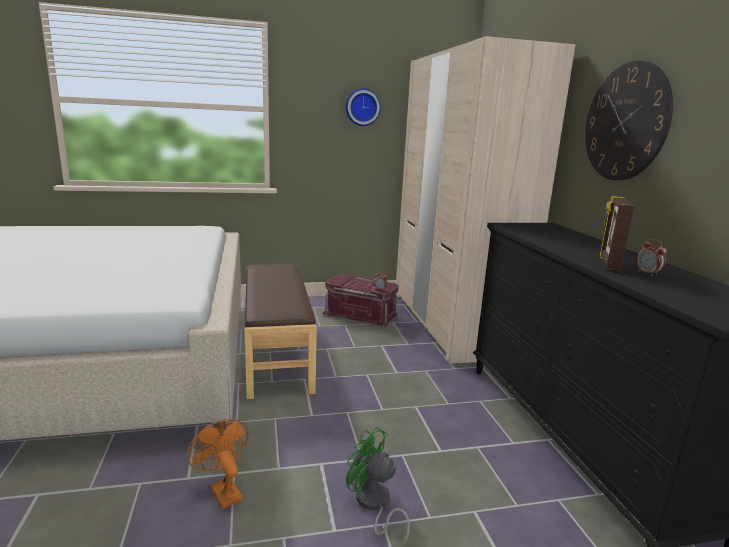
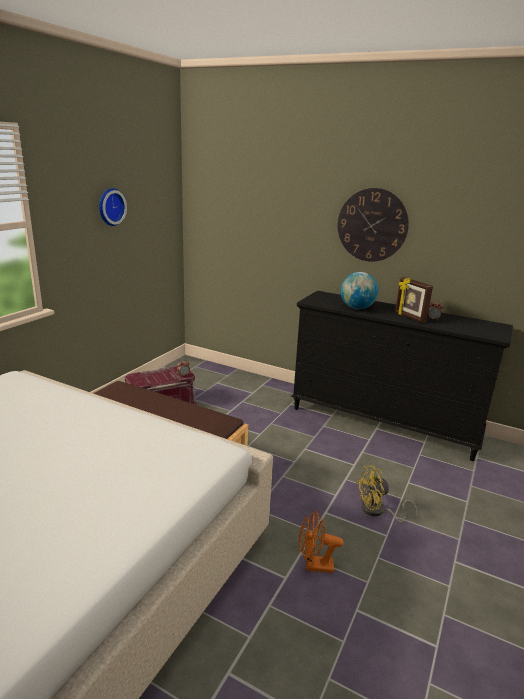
camera: 50 degrees left, 5 degrees up
green fan [346,427,410,546] -> yellow fan [356,465,417,522]
beige wardrobe [396,36,575,364] -> none
none -> globe [340,272,378,309]

